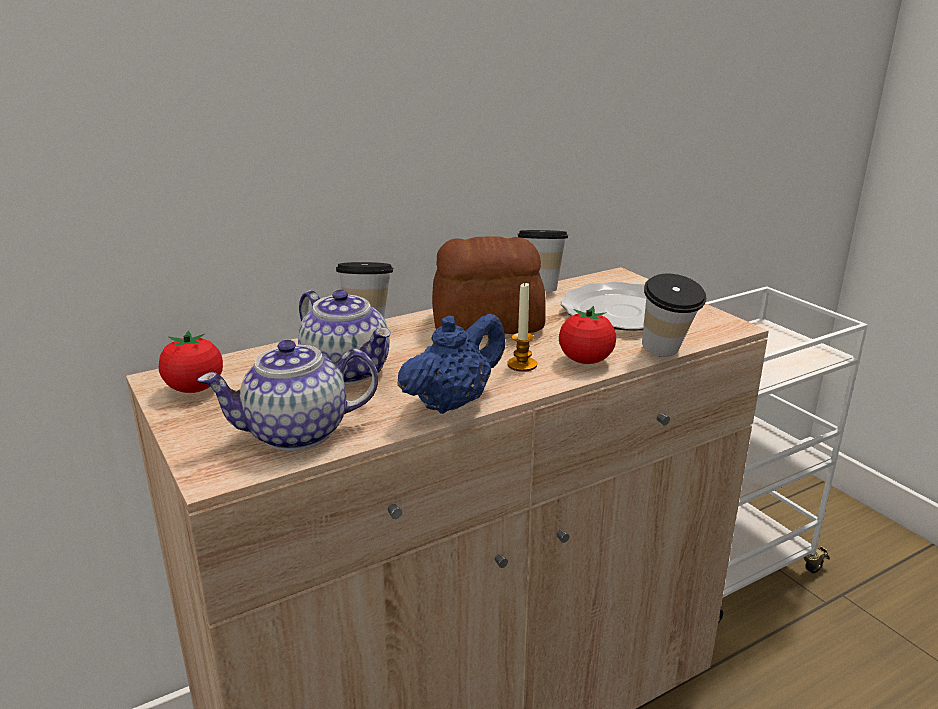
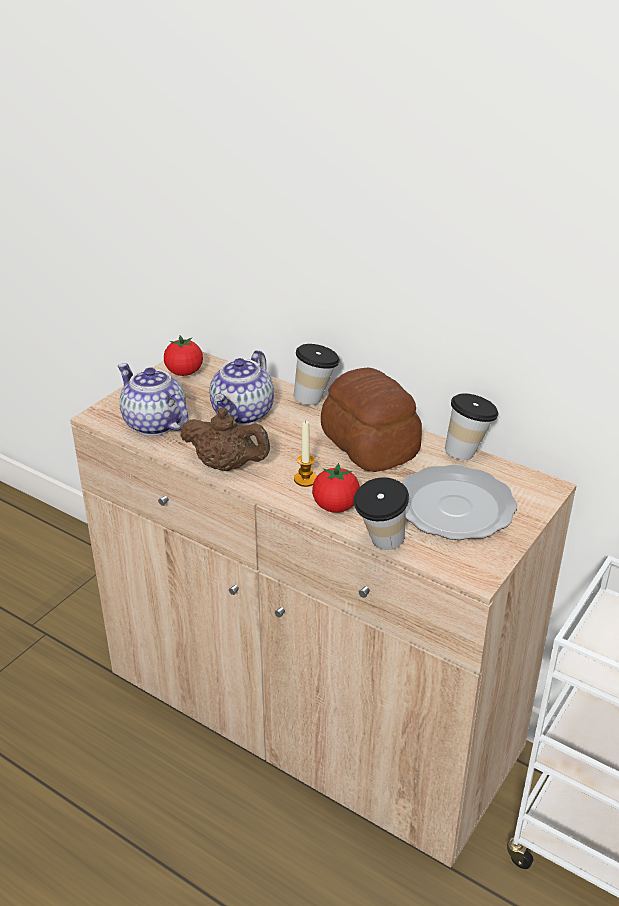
camera: 65 degrees right, 10 degrees up
blue teapot [397,314,505,414] -> brown teapot [180,408,270,471]

